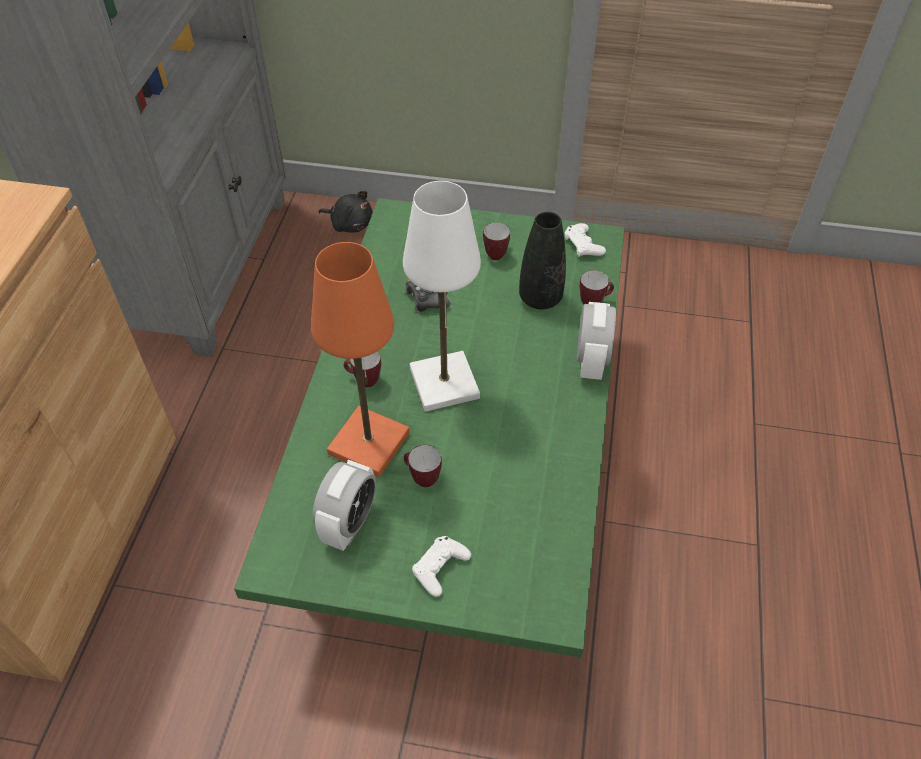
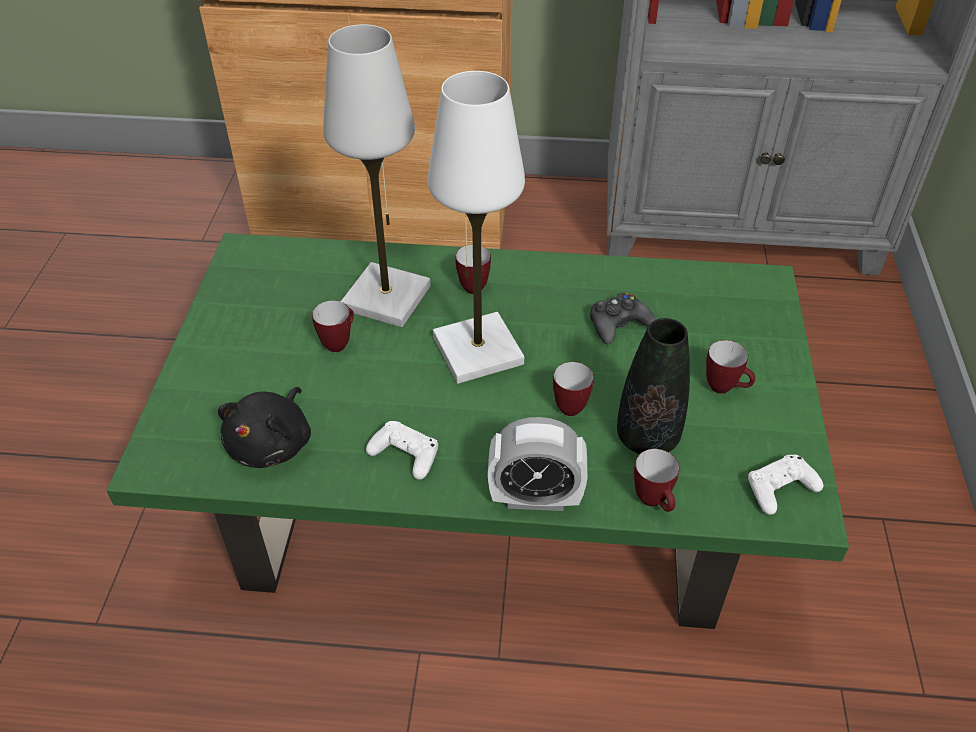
camera: 85 degrees right, 5 degrees down
orange table lamp [311,242,410,477] -> white table lamp [323,24,431,327]
alarm clock [313,460,376,551] -> none
black plush toy [319,191,373,233] -> black plush toy moved to [218,387,311,468]
white game controller [412,536,471,597] -> white game controller moved to [366,421,438,480]
none -> mug [553,362,594,416]

